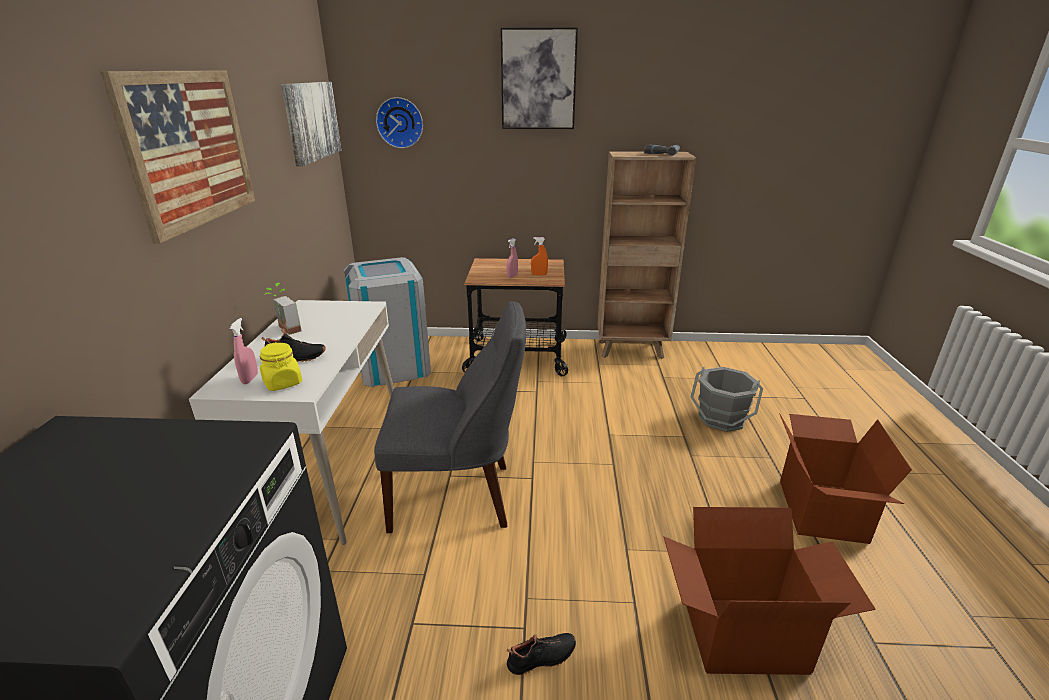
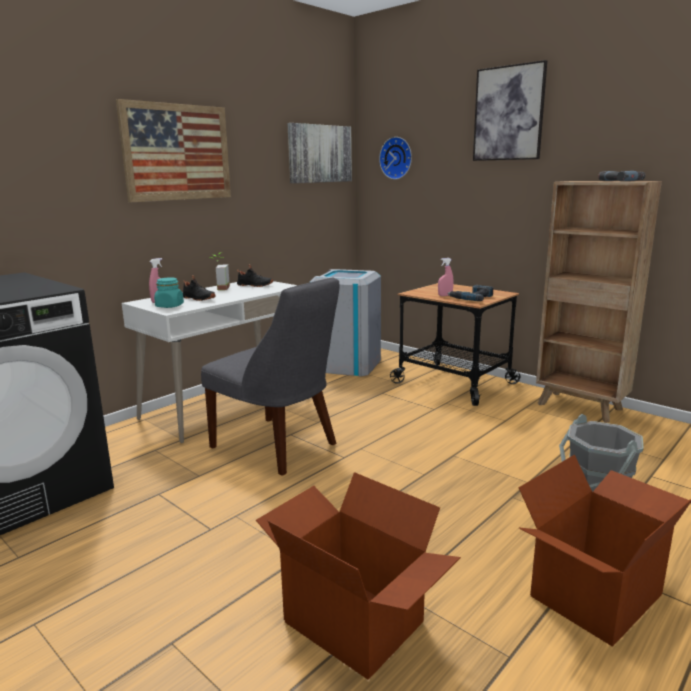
camera: 40 degrees right, 10 degrees down
yellow jar [260,342,302,391] -> turquoise jar [154,277,184,308]
black shoe [507,633,576,675] -> black shoe moved to [237,264,273,287]
orange spray bottle [531,237,548,275] -> power drill [447,285,494,301]

